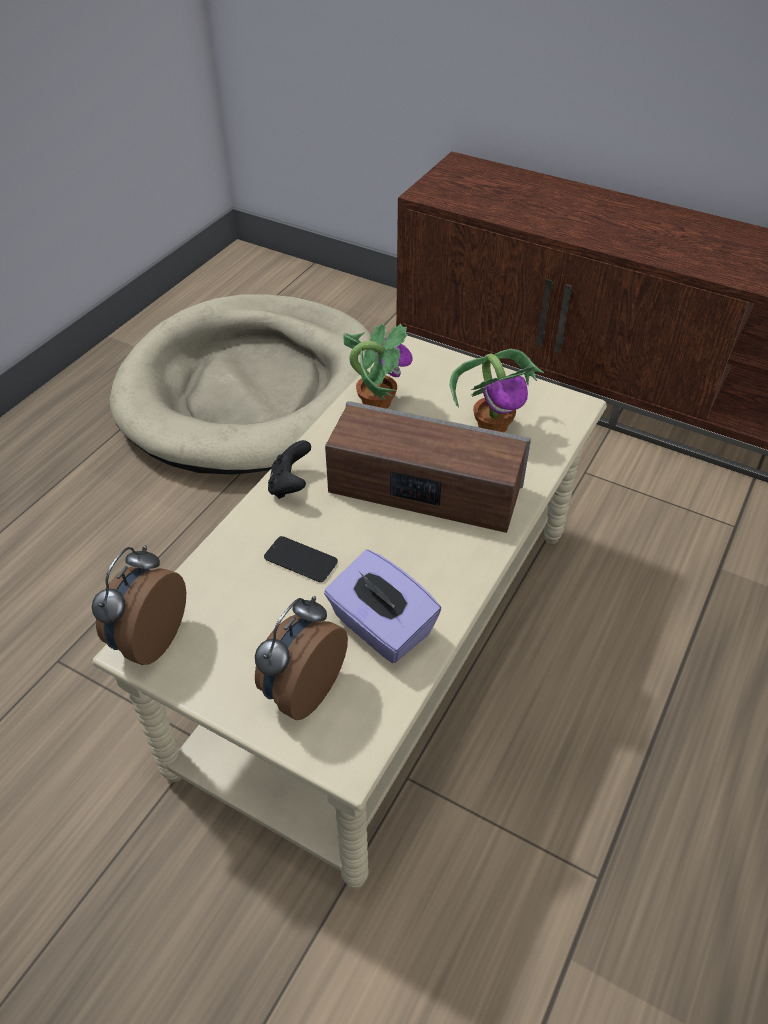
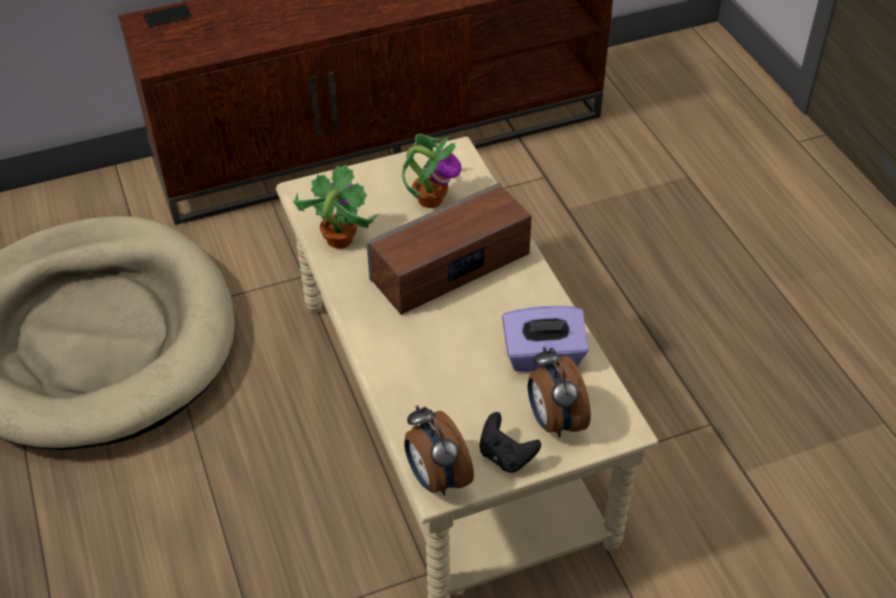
camera: 50 degrees left, 0 degrees up
phone [264,536,338,582] -> phone moved to [143,5,191,26]
black game controller [268,440,311,499] -> black game controller moved to [479,412,541,473]

